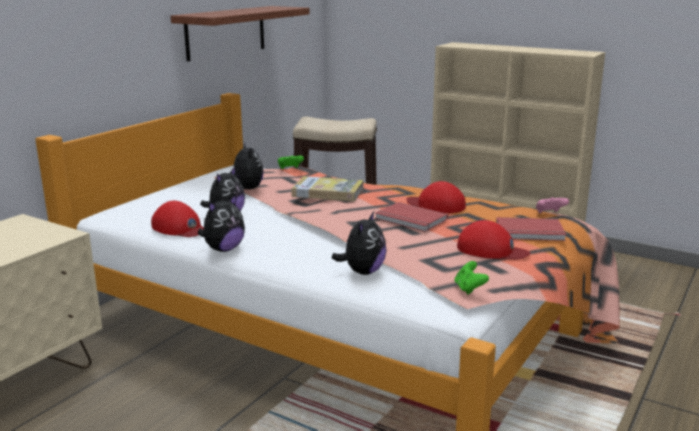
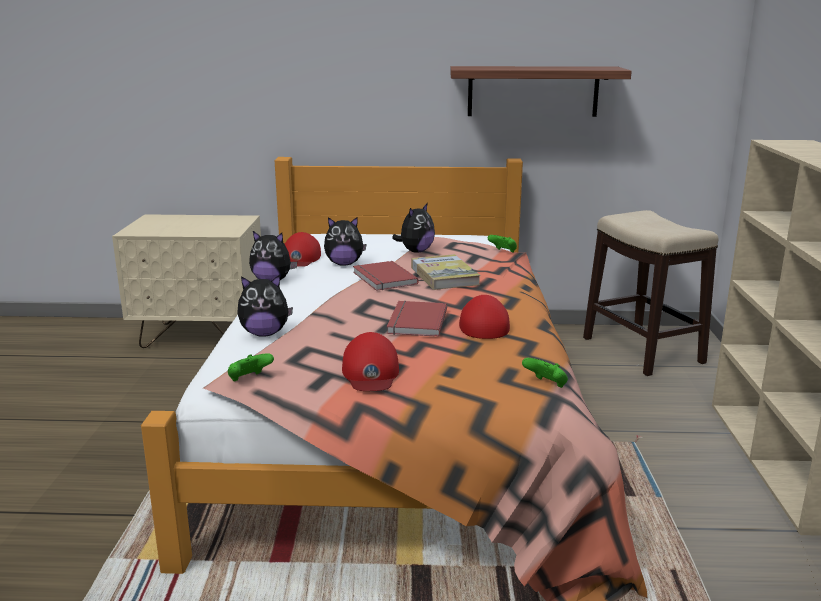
camera: 60 degrees right, 0 degrees up
red book [496,217,566,241] -> red book moved to [353,261,418,291]
pink game controller [536,197,569,213] -> green game controller [522,358,568,388]

